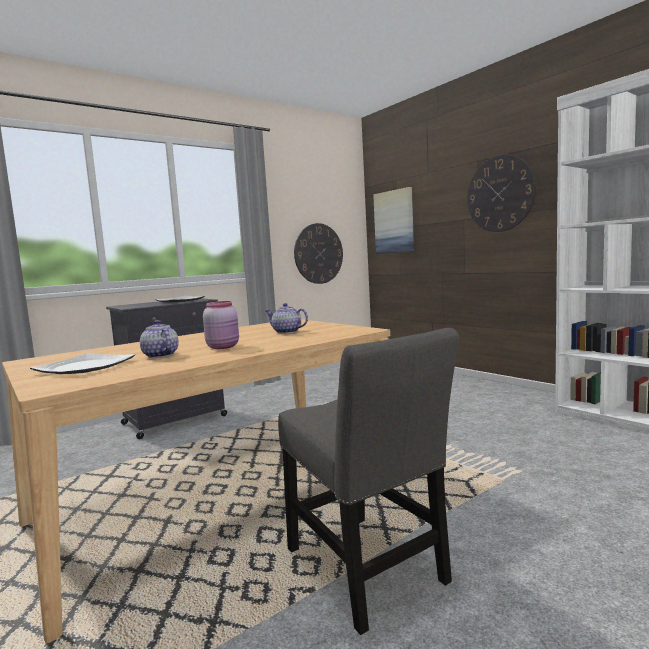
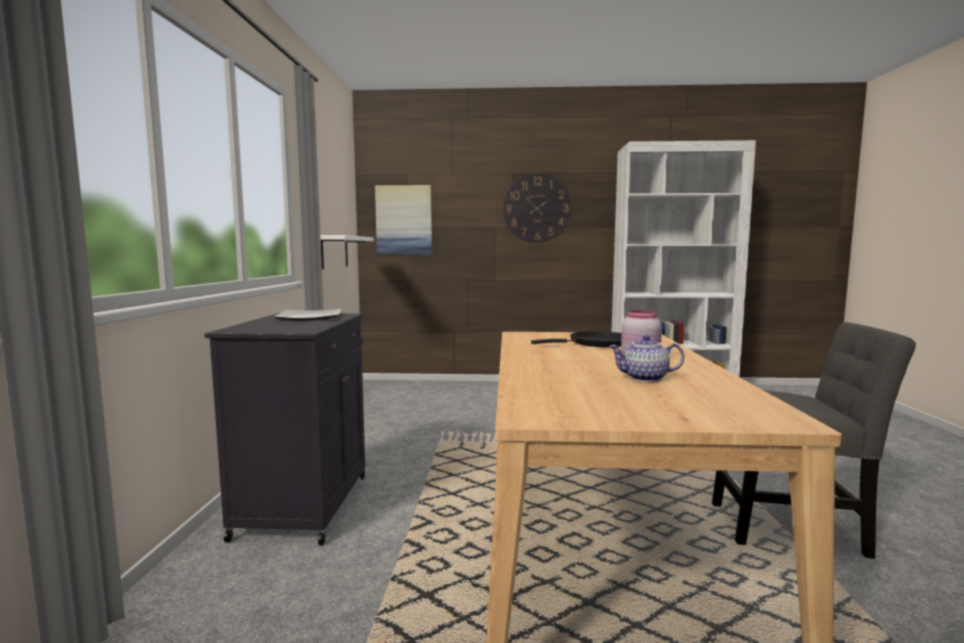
camera: 50 degrees left, 0 degrees up
plate [30,353,135,374] -> none
teapot [266,303,308,334] -> black frying pan [531,331,622,347]
wall clock [294,223,343,284] -> white shelf [320,235,374,269]

